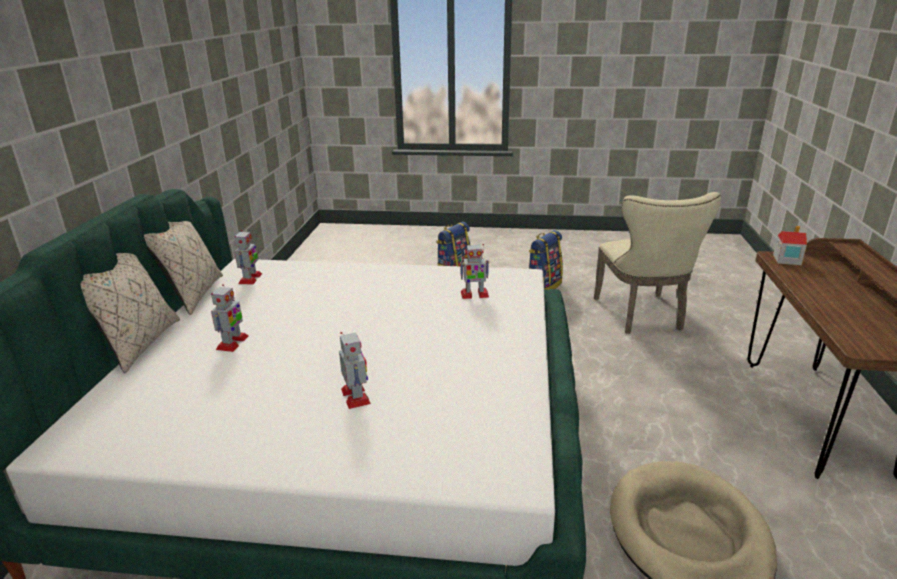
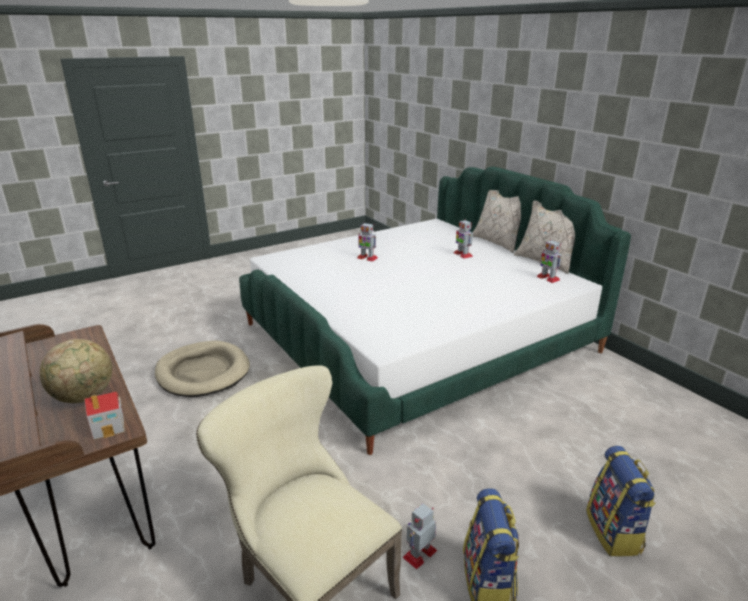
camera: 140 degrees right, 0 degrees up
toy robot [460,244,489,299] -> toy robot moved to [403,503,437,569]
none -> globe [40,339,112,403]

